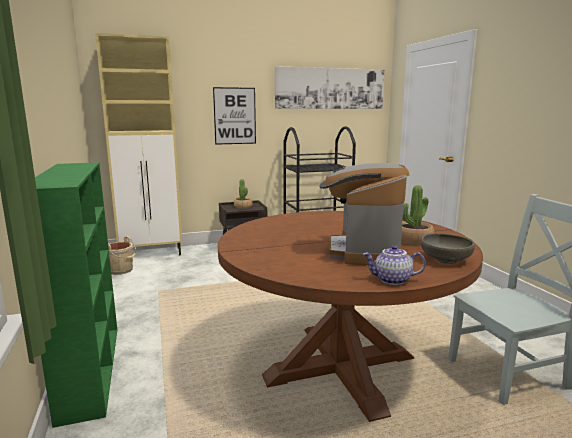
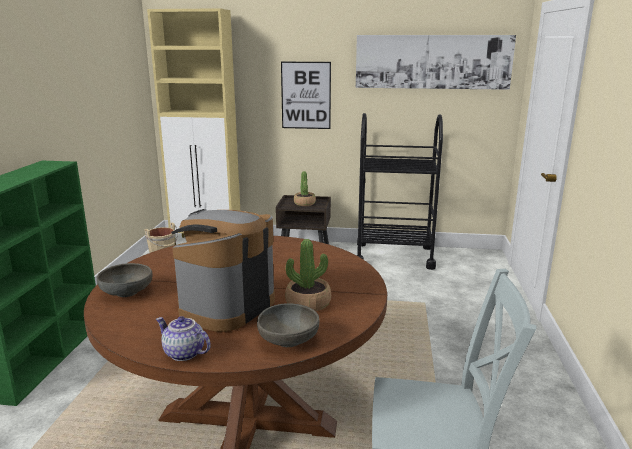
camera: 25 degrees right, 5 degrees up
none -> grey bowl [96,263,152,297]

